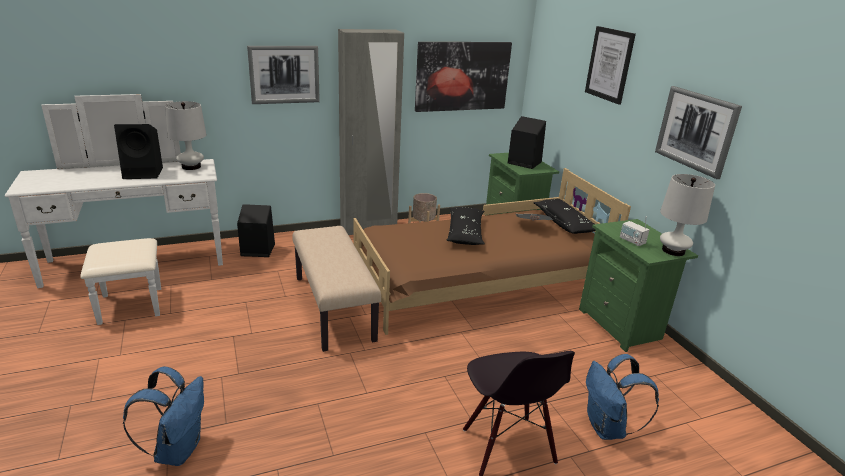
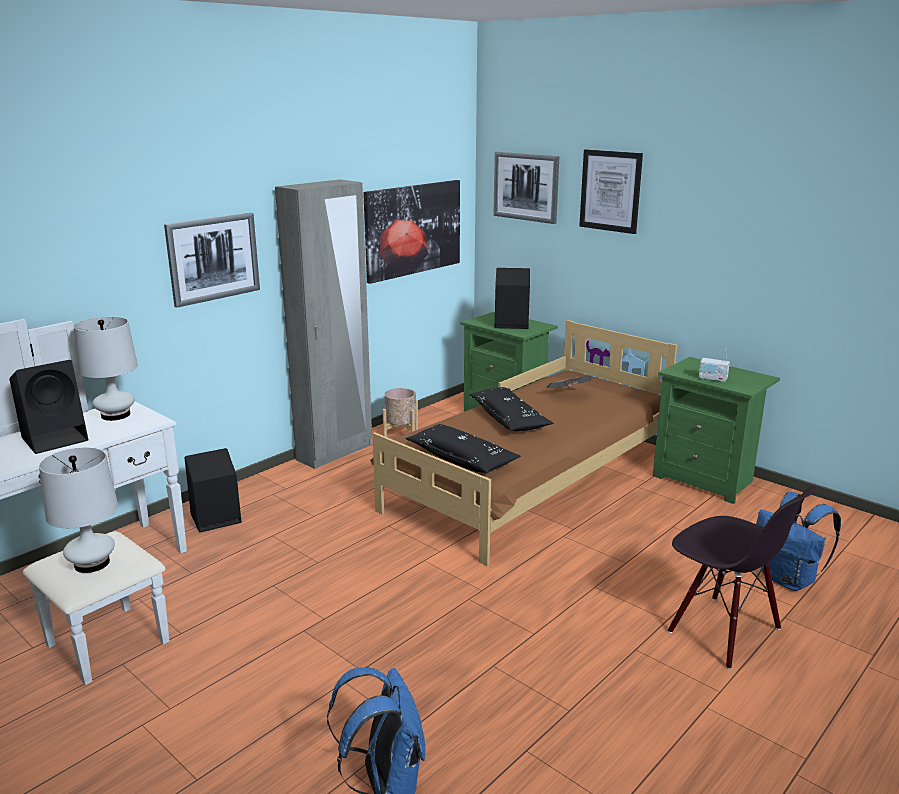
camera: 25 degrees left, 5 degrees down
beige bench [292,226,381,352] -> none
black pillow [533,199,596,234] -> black pillow moved to [405,424,521,473]
picture [655,86,742,179] -> picture moved to [493,152,559,224]
white table lamp [660,174,715,256] -> white table lamp moved to [39,448,118,573]

